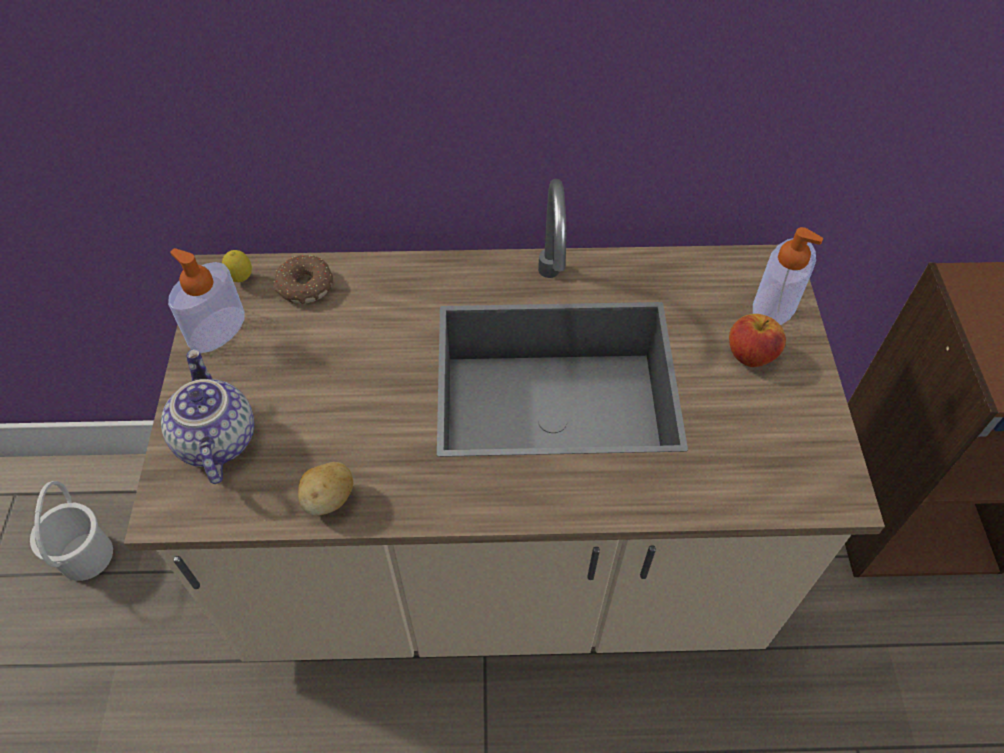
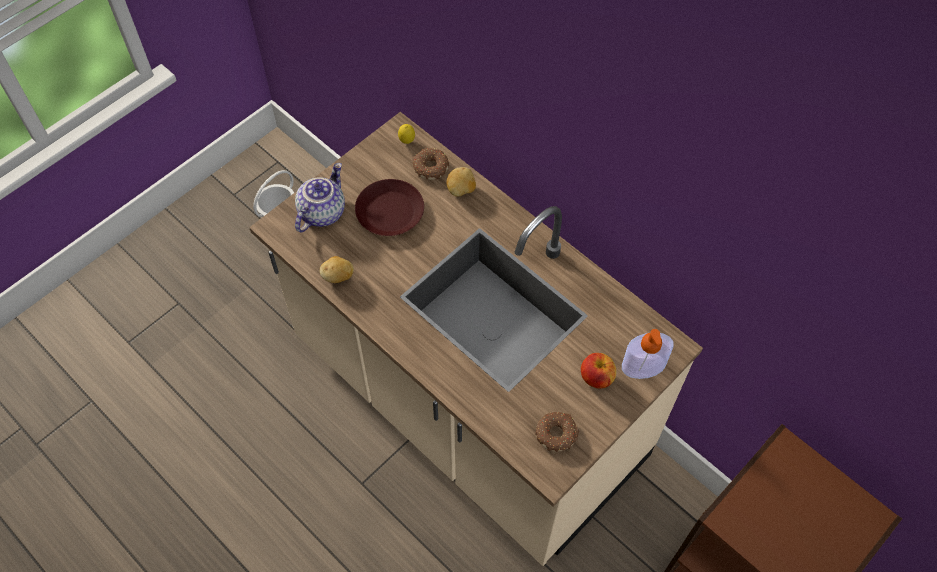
camera: 45 degrees right, 5 degrees up
soap dispenser [168,248,245,353] -> none
none -> brown plate [355,179,424,236]
none -> potato [446,167,476,196]
none -> donut [535,412,579,452]

